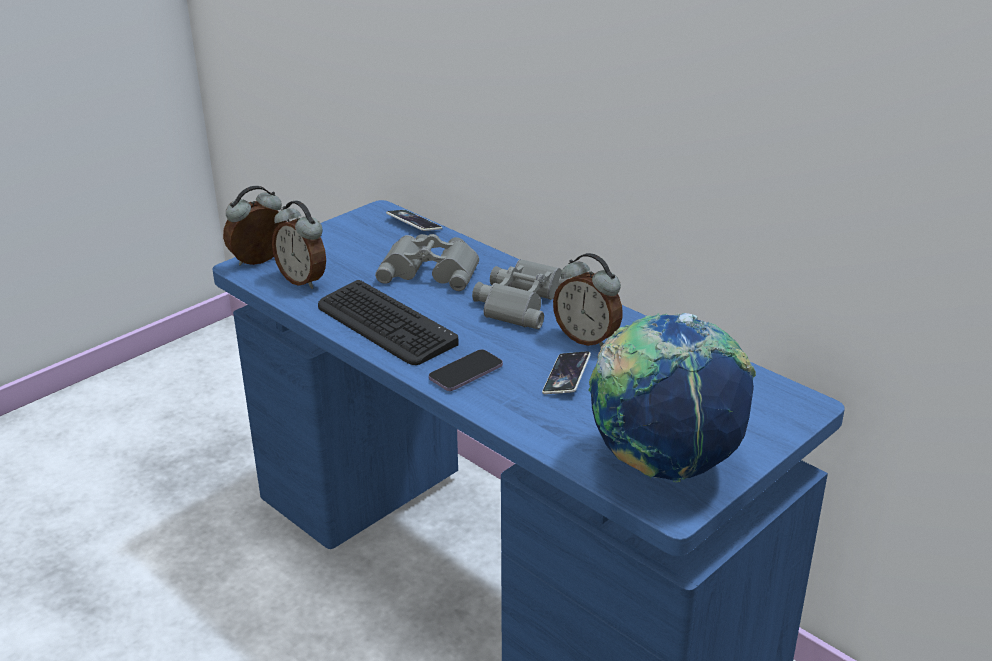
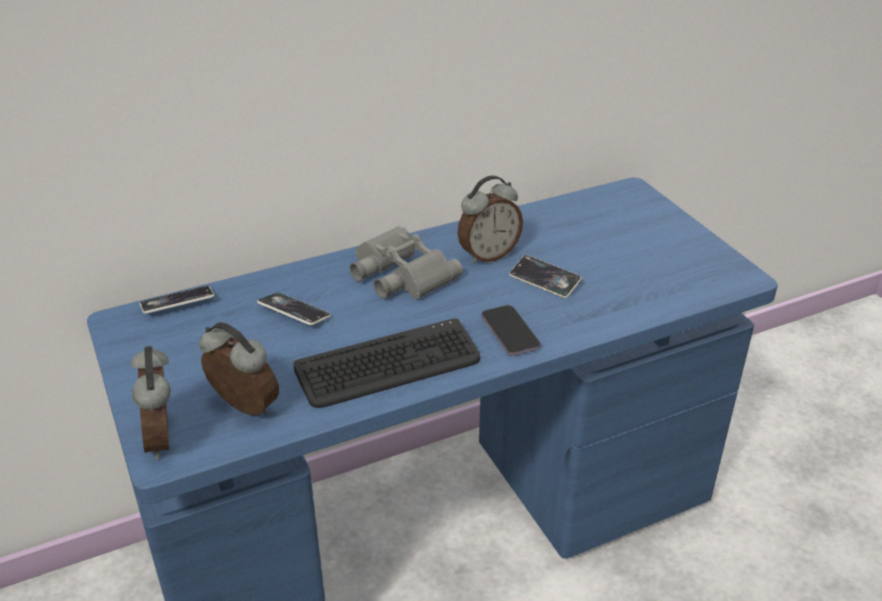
camera: 70 degrees left, 5 degrees up
alarm clock [272,201,326,289] -> alarm clock turned 120 degrees counterclockwise [199,322,279,416]
grey binoculars [375,234,479,291] -> phone [257,292,331,325]
globe [588,313,756,482] -> none

